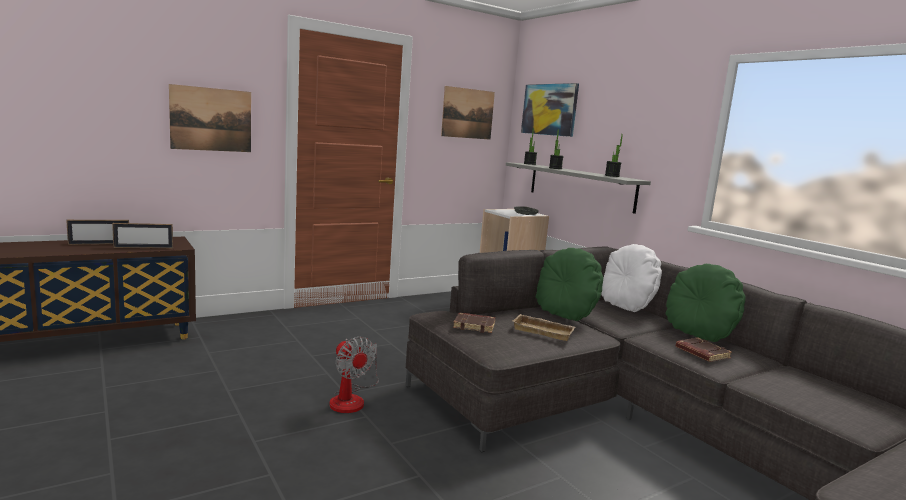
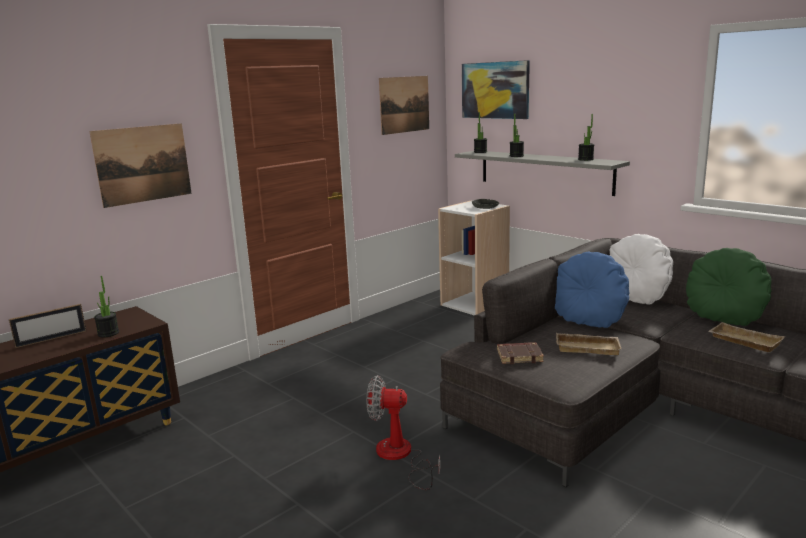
camera: 10 degrees left, 5 degrees up
picture frame [112,223,173,248] -> potted plant [94,276,119,338]
fan [329,337,379,413] -> fan turned 150 degrees clockwise [367,375,440,490]
green pillow [536,248,603,321] -> blue pillow [555,252,629,328]
brown book [676,338,732,362] -> beige tray [708,322,785,352]

